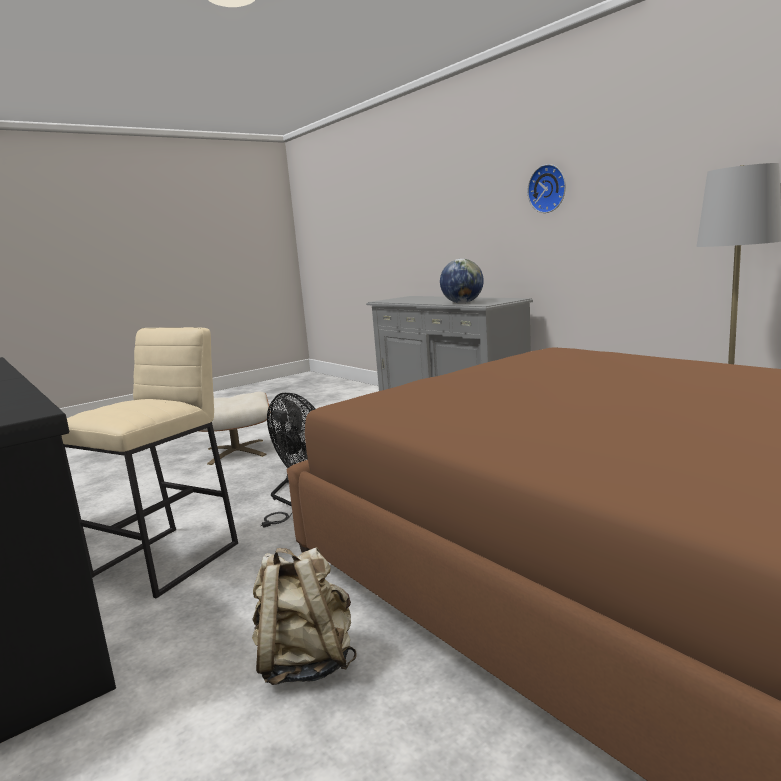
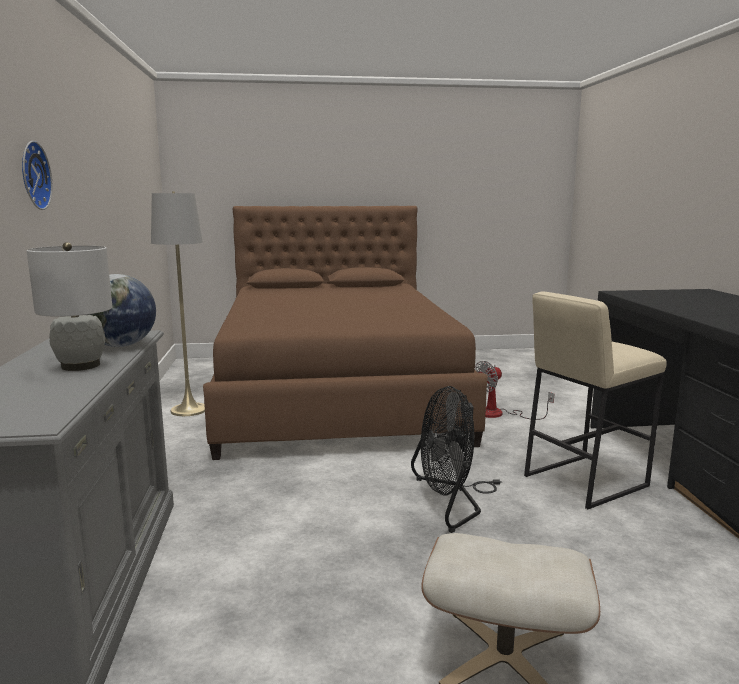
camera: 150 degrees left, 0 degrees up
beige backpack [252,547,357,685] -> fan [475,361,554,420]
none -> white table lamp [27,242,112,371]

